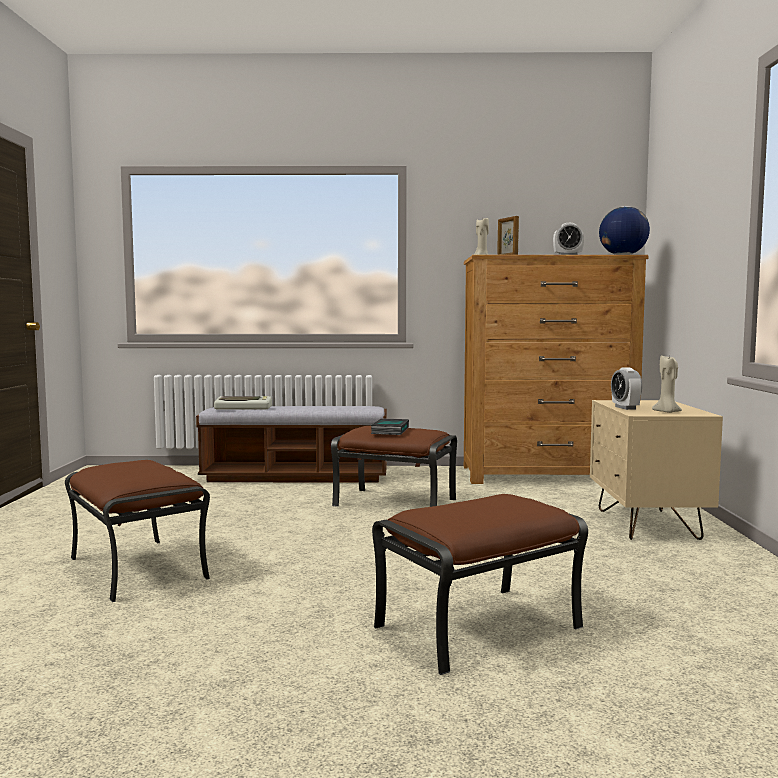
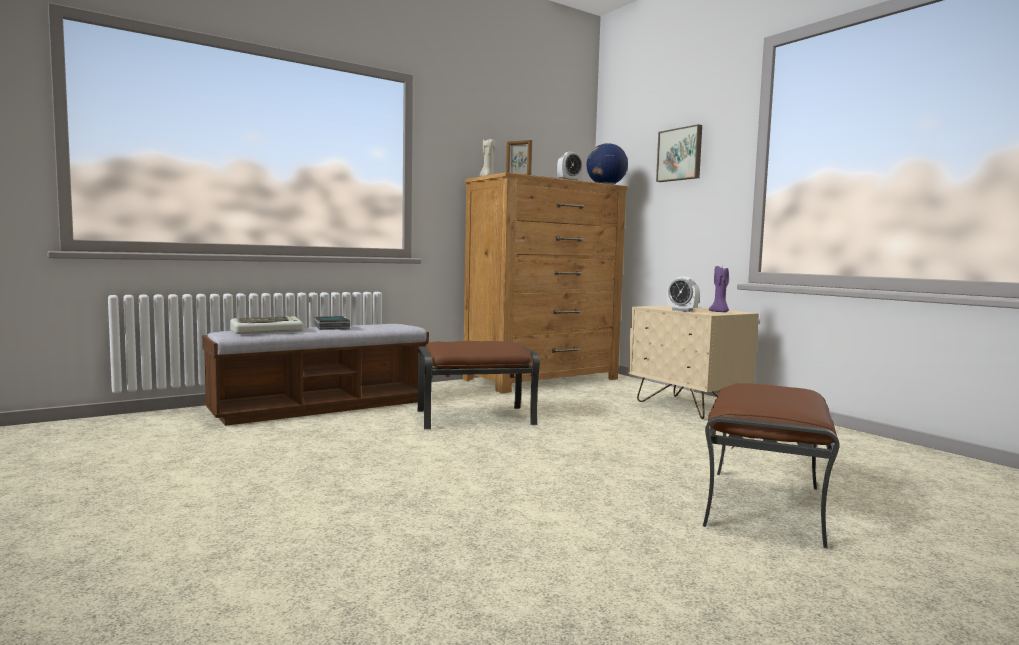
camera: 35 degrees left, 0 degrees up
brown ottoman [65,460,210,602] -> none
book [371,419,409,435] -> book moved to [314,316,350,330]
beige candle [652,354,682,413] -> purple candle [709,266,729,312]
none -> picture [656,124,702,182]

